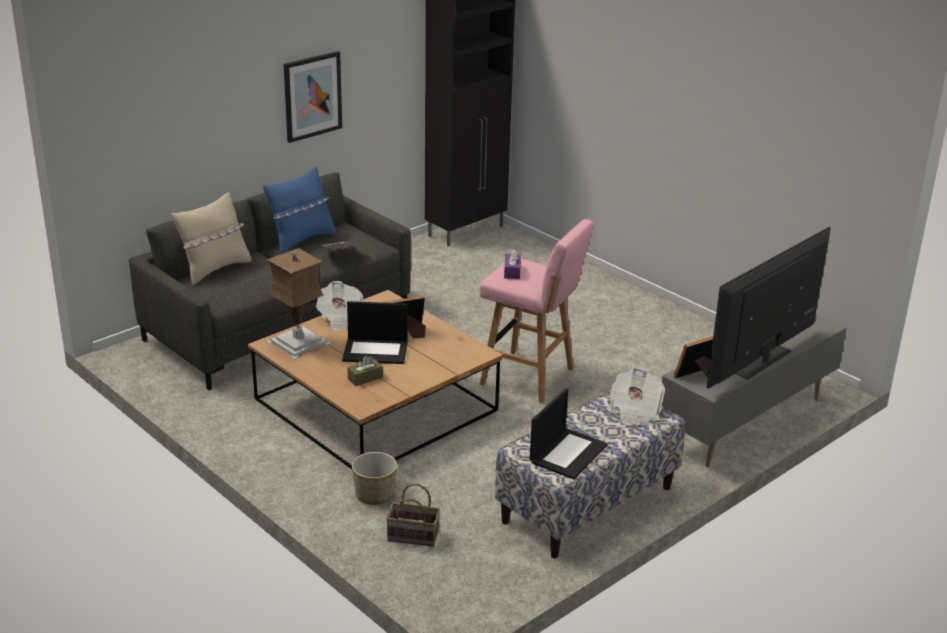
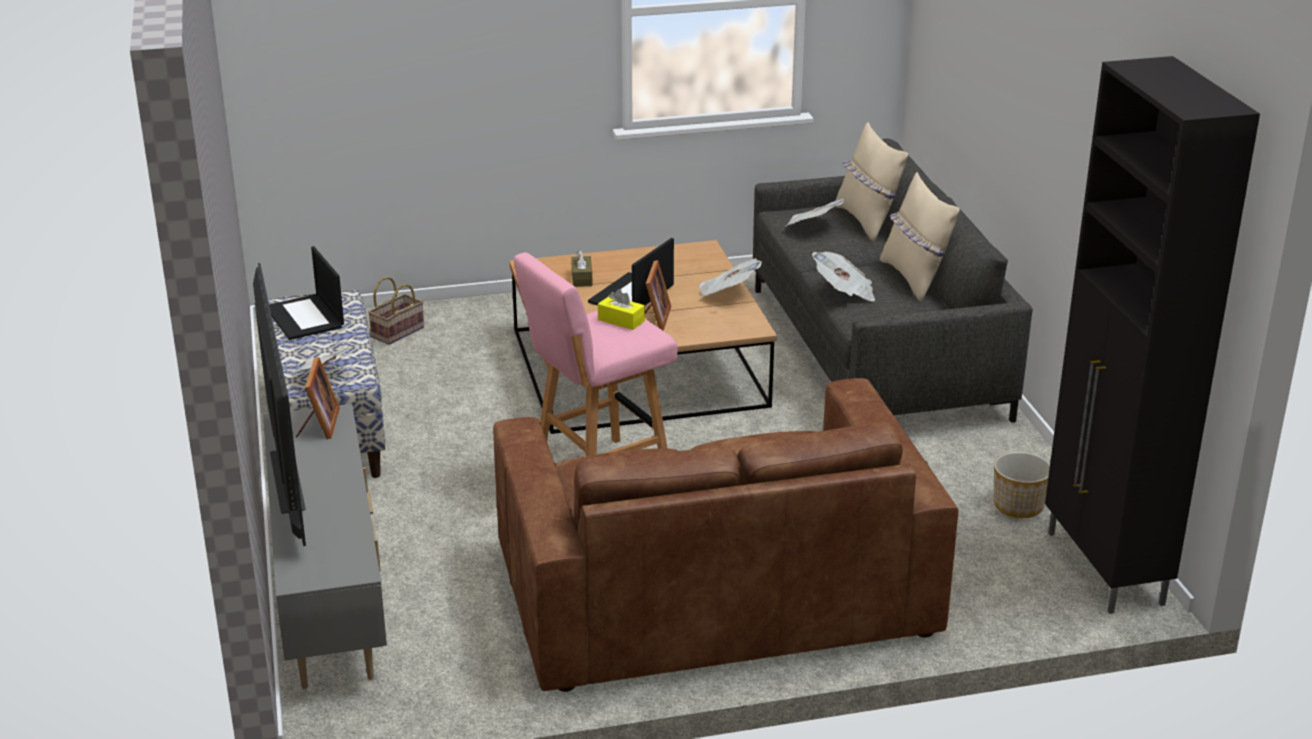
camera: 120 degrees right, 0 degrees up
blue pillow [263,167,336,254] -> beige pillow [880,172,960,302]
table lamp [266,248,332,360] -> none
picture [284,51,342,143] -> none
planter [352,452,397,505] -> planter moved to [994,452,1050,518]
purple tissue box [504,249,521,279] -> yellow tissue box [598,289,645,330]
none -> brown sofa [493,378,958,692]
none -> newspaper [785,198,845,226]

